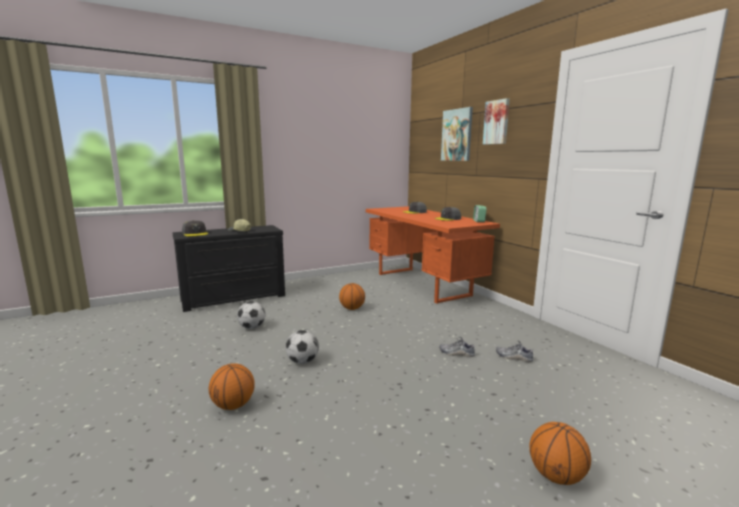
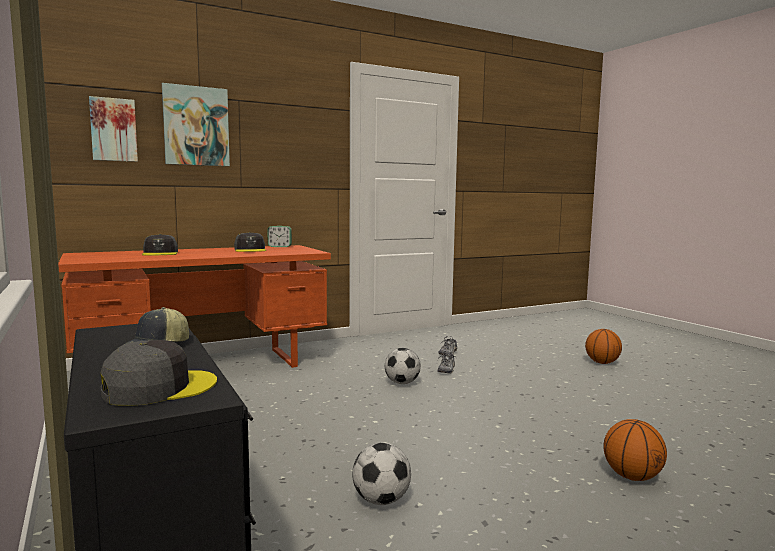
camera: 90 degrees left, 5 degrees down
football [286,330,319,364] -> football moved to [385,348,421,384]
basketball [339,283,365,310] -> none
picture [483,98,510,145] -> picture moved to [89,96,138,162]

